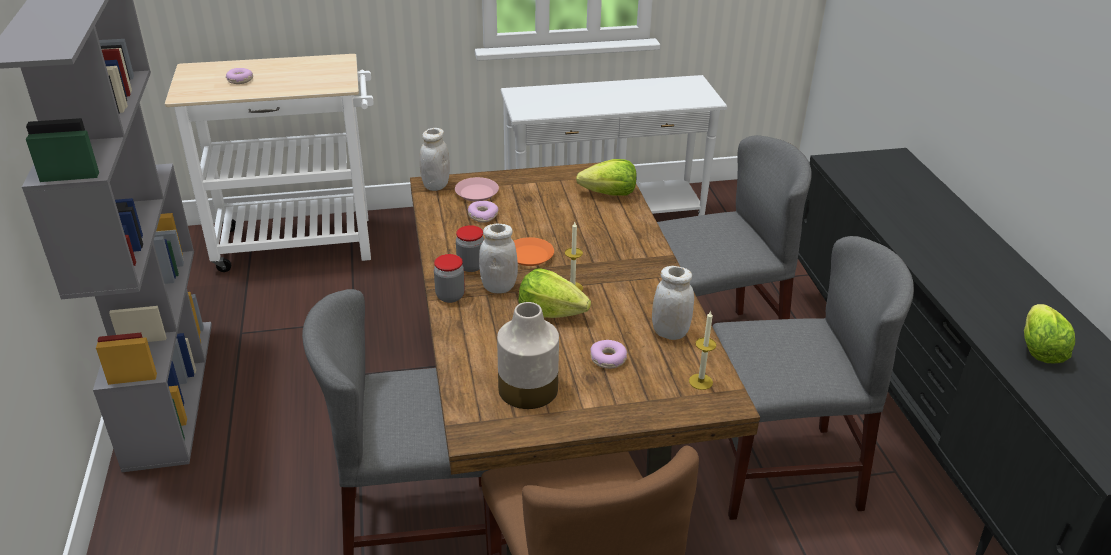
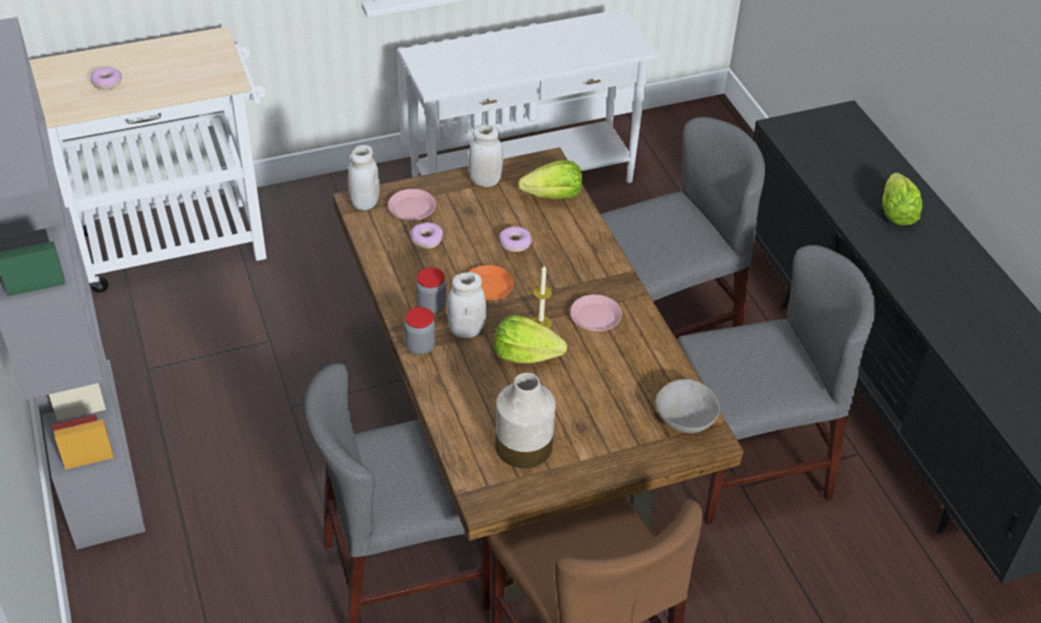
camera: 10 degrees left, 10 degrees up
donut [590,340,627,369] -> donut moved to [499,226,532,252]
white jar [652,266,694,340] -> white jar moved to [468,125,503,187]
candle [689,310,717,390] -> grey bowl [655,379,720,433]
lettuce [1024,304,1075,363] -> lettuce moved to [882,173,923,225]
none -> pink plate [570,294,622,331]

